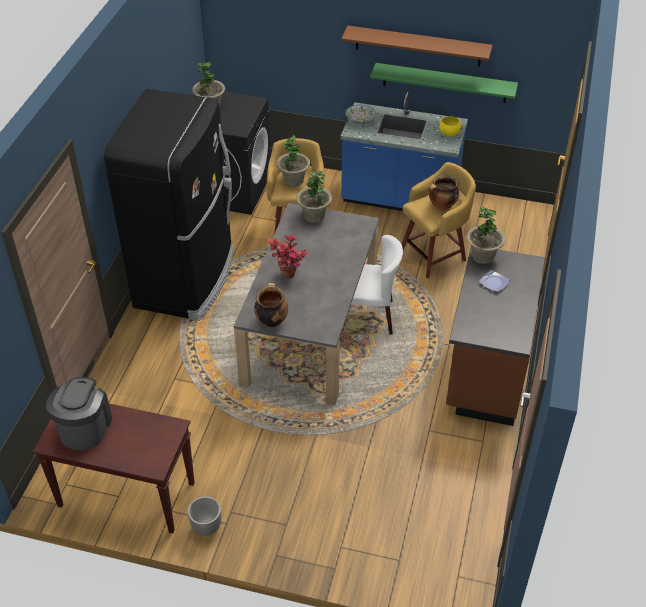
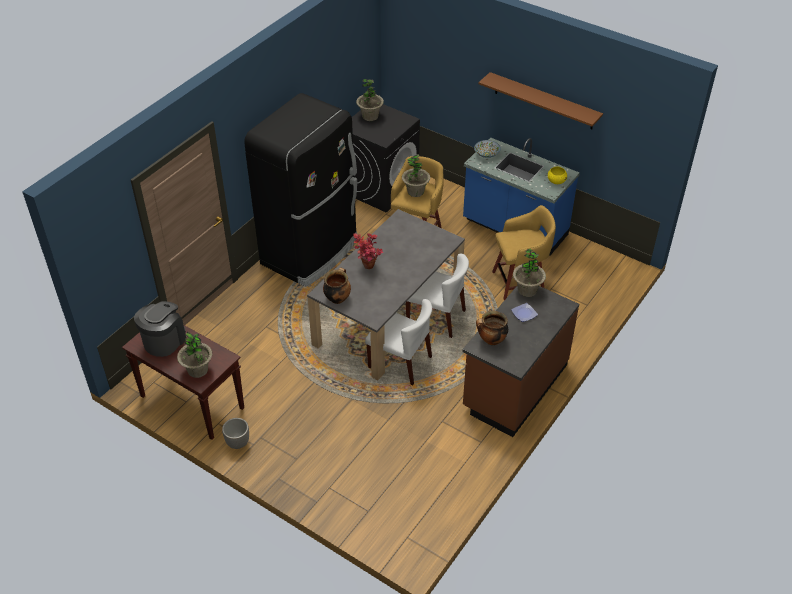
camera: 20 degrees right, 0 degrees up
potted plant [296,171,332,223] -> potted plant moved to [177,332,212,378]
green shelf [370,63,518,103] -> none
cooking pot [428,175,459,211] -> cooking pot moved to [476,311,508,345]
none -> white chair [365,299,432,386]

